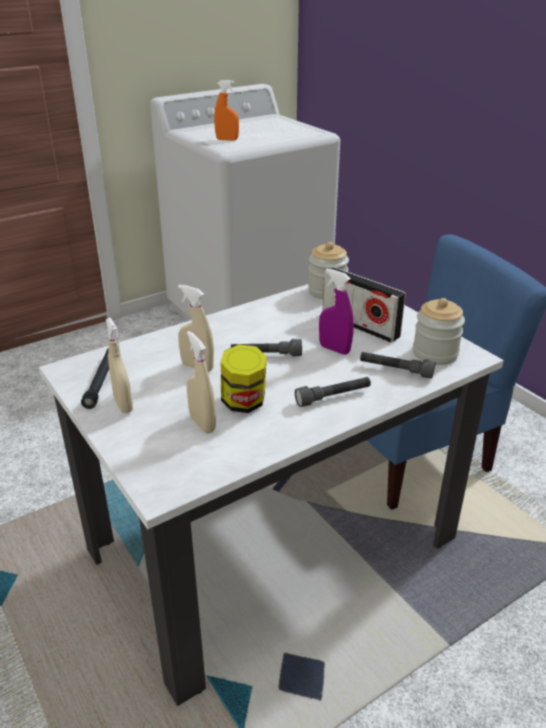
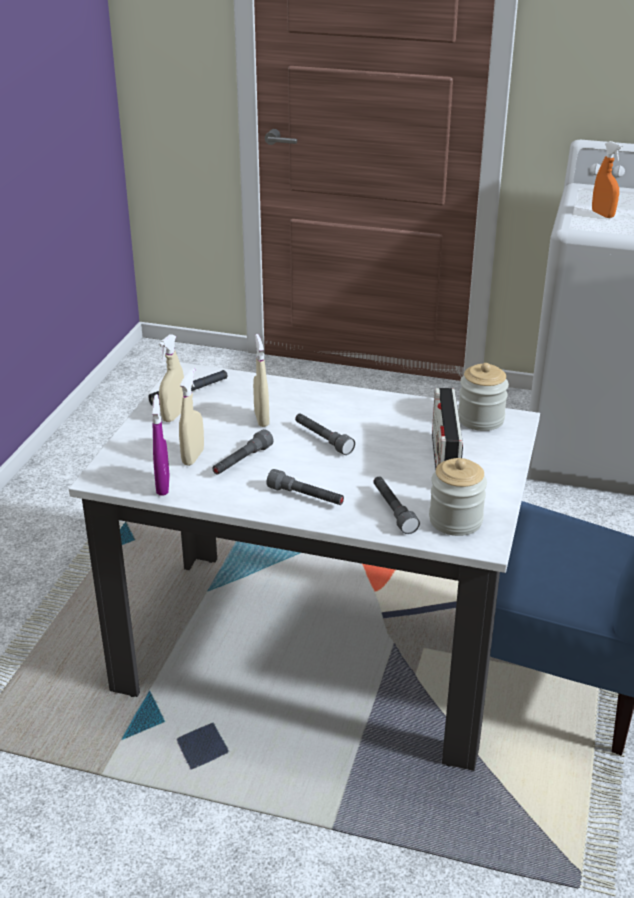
camera: 50 degrees right, 0 degrees up
jar [221,344,267,413] -> grey flashlight [212,429,274,475]
purple spray bottle [319,269,354,355] -> purple spray bottle moved to [152,394,170,495]

